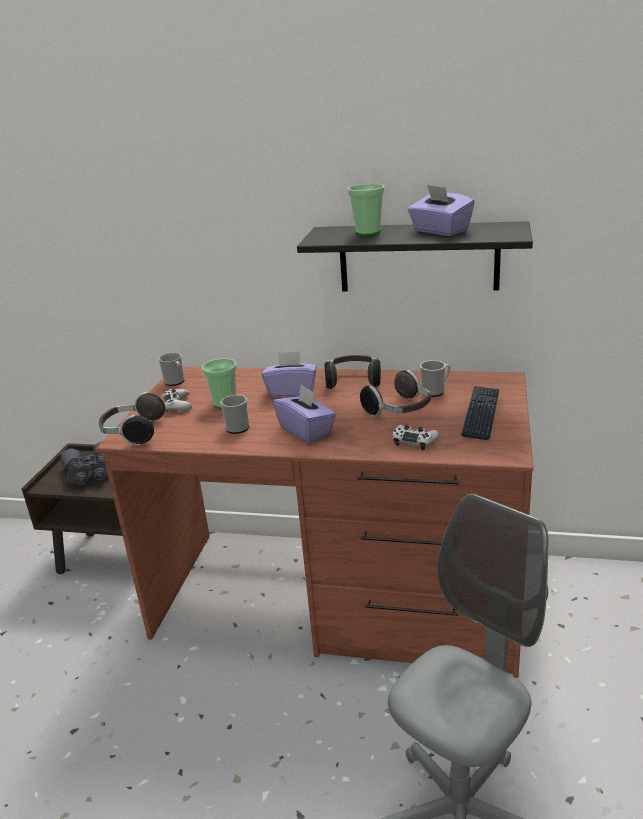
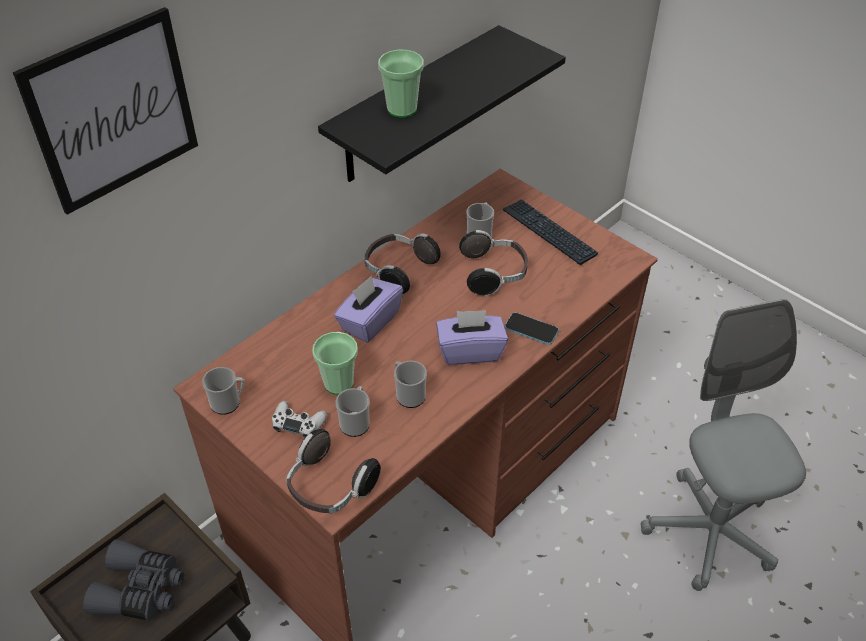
camera: 60 degrees left, 20 degrees up
white game controller [393,425,440,450] -> none
purple tissue box [408,185,475,236] -> none
none -> picture [13,7,198,215]
none -> mug [336,386,370,437]
none -> phone [505,312,559,345]

